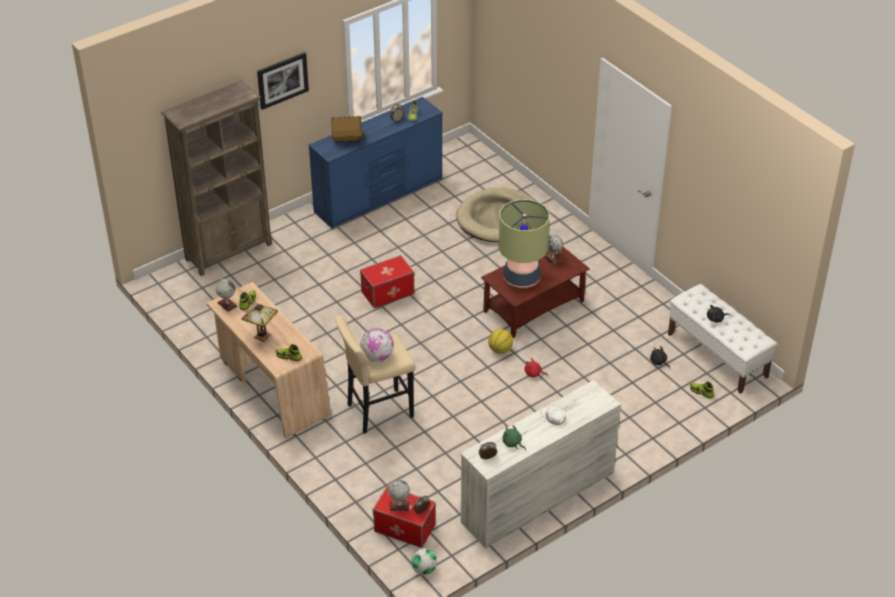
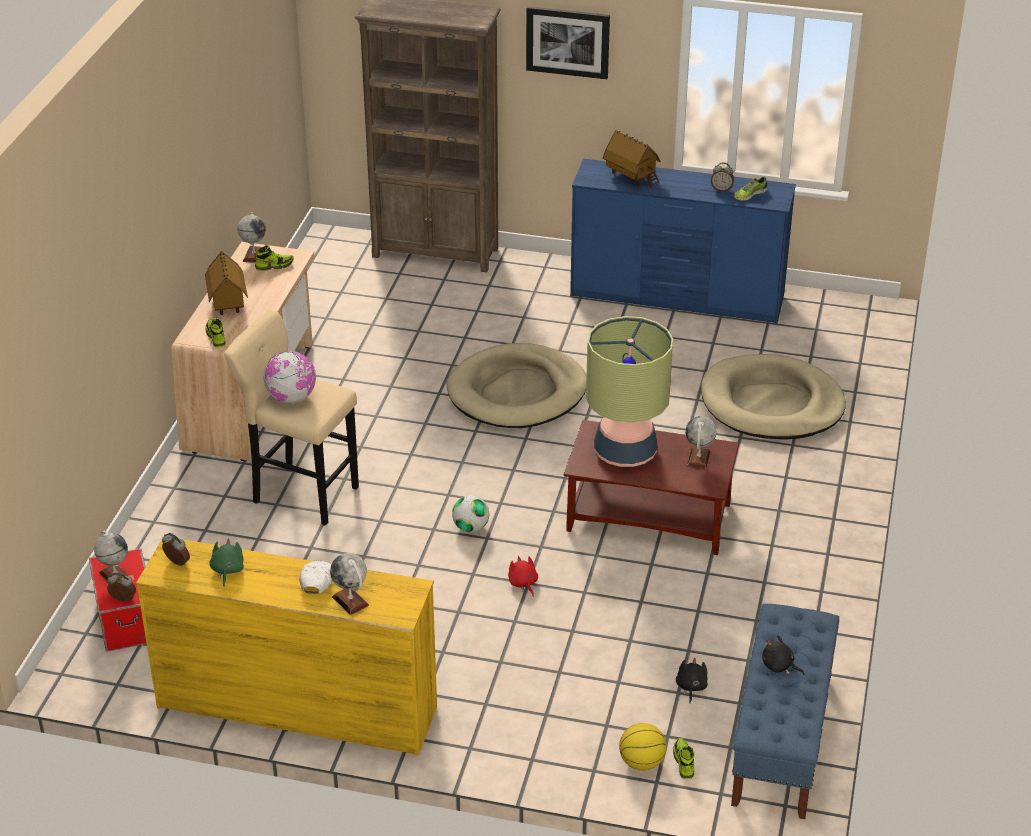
camera: 50 degrees right, 5 degrees down
table lamp [242,303,278,342] -> toy house [205,251,248,315]
storage box [360,255,415,308] -> beige dog bed [447,343,587,428]
football [411,548,437,575] -> football moved to [452,495,489,533]
white dresser [461,380,621,549] -> yellow dresser [136,539,437,756]
basketball [488,329,513,354] -> basketball moved to [619,723,667,771]
white bench [668,284,777,394] -> blue bench [731,604,839,819]
none -> globe [330,553,369,615]

